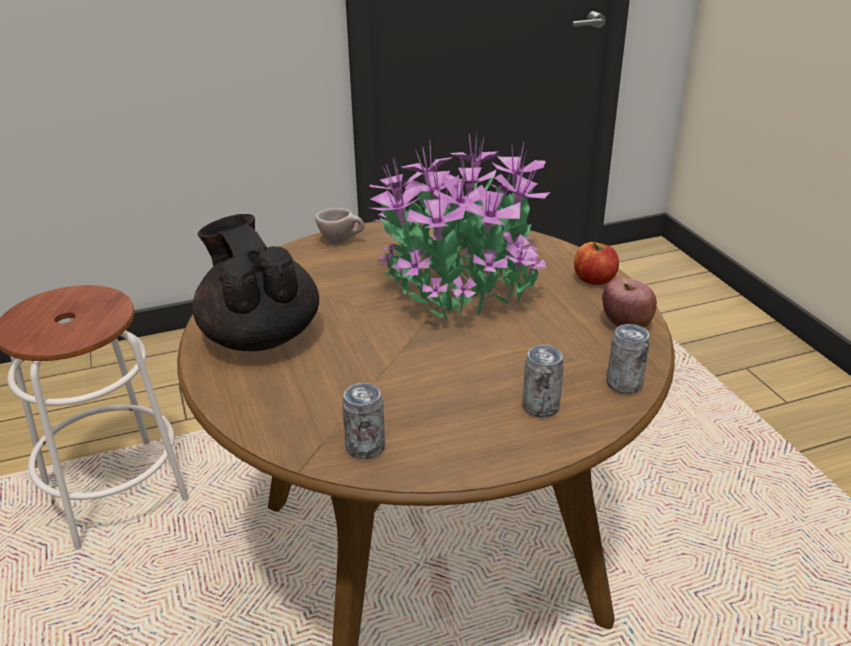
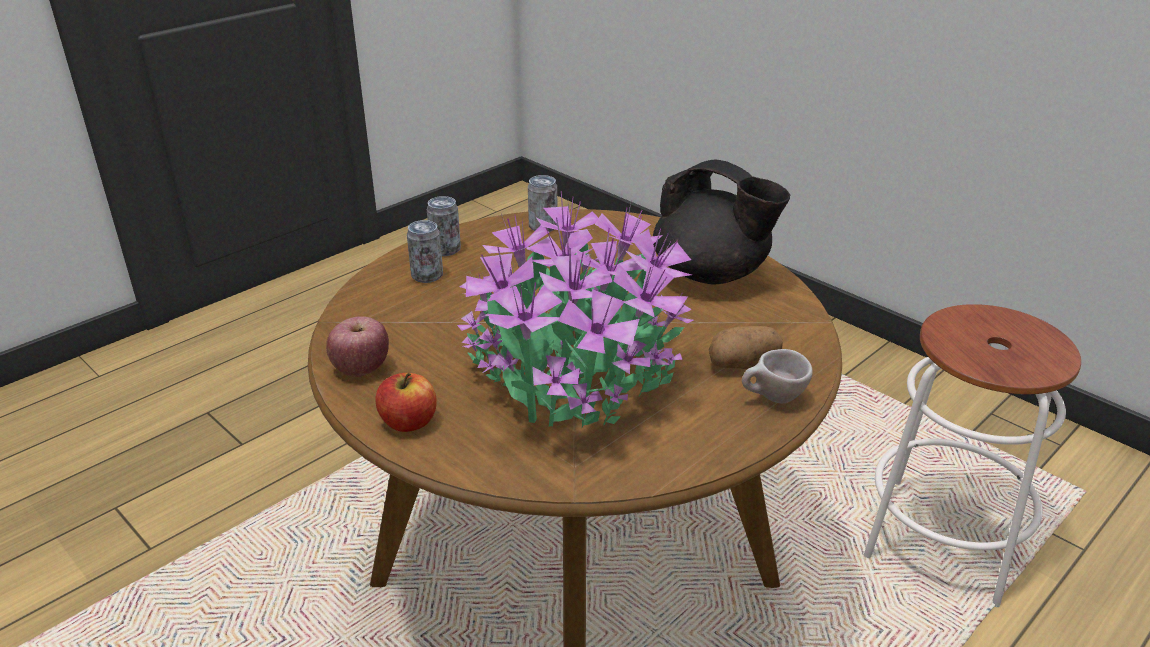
camera: 155 degrees right, 0 degrees up
can [607,324,650,394] -> can moved to [427,196,461,256]
none -> potato [709,326,783,369]

